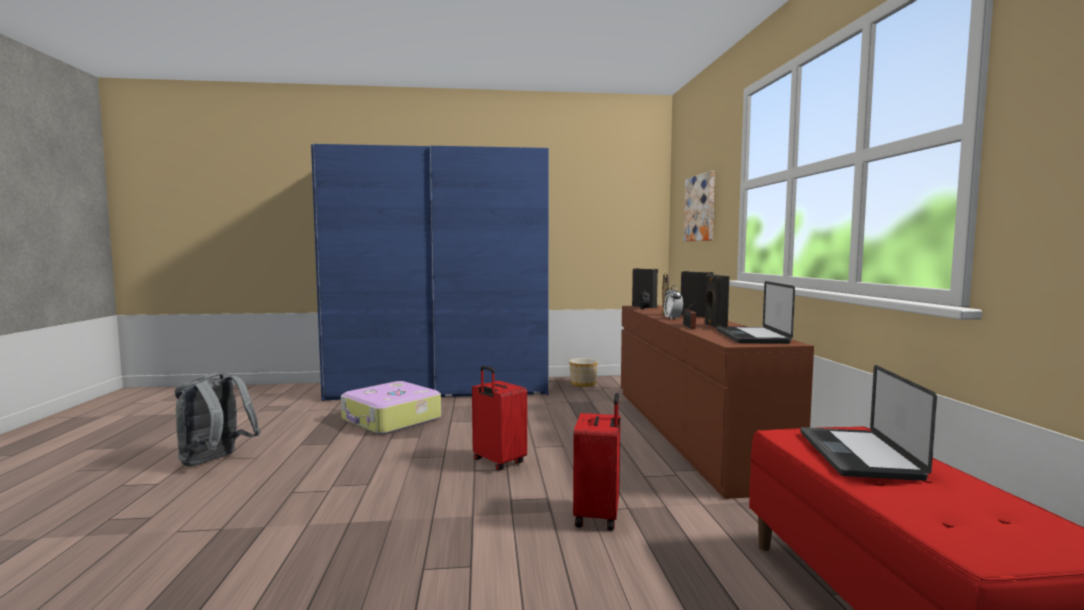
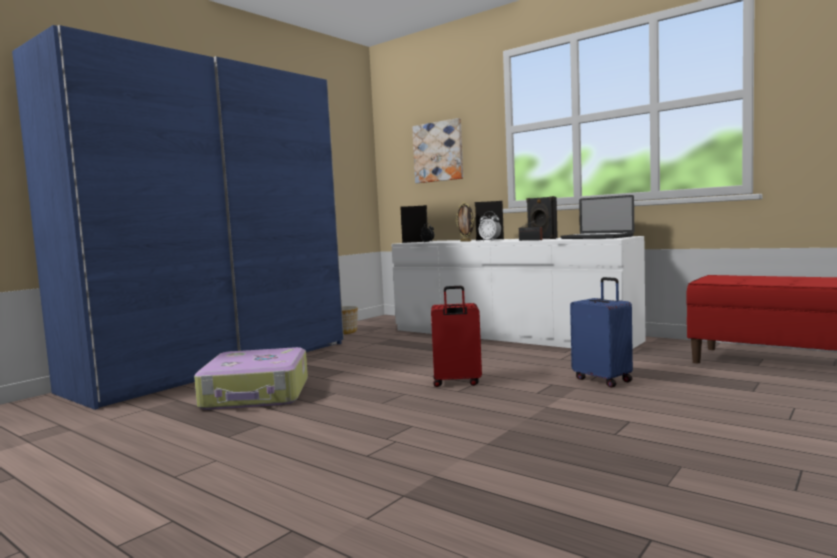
camera: 45 degrees left, 0 degrees up
grey backpack [175,372,261,466] -> none
red suitcase [573,393,620,531] -> blue suitcase [570,277,633,387]
brown dresser [621,305,814,499] -> white dresser [391,236,646,349]
laptop [800,365,937,481] -> none

